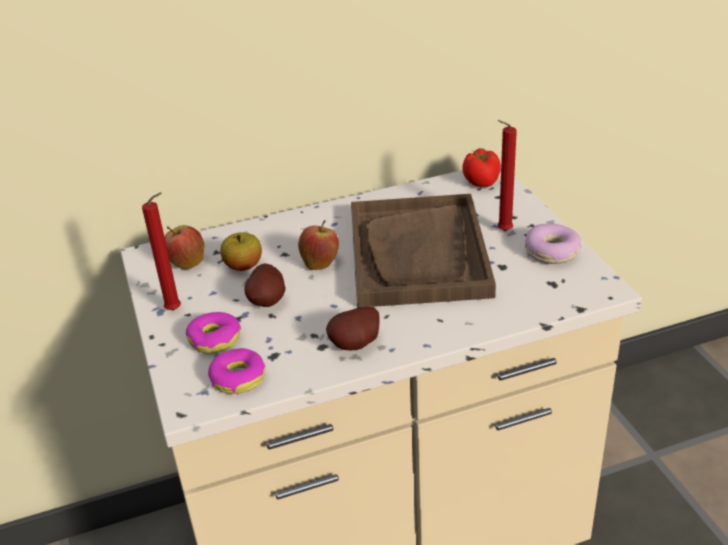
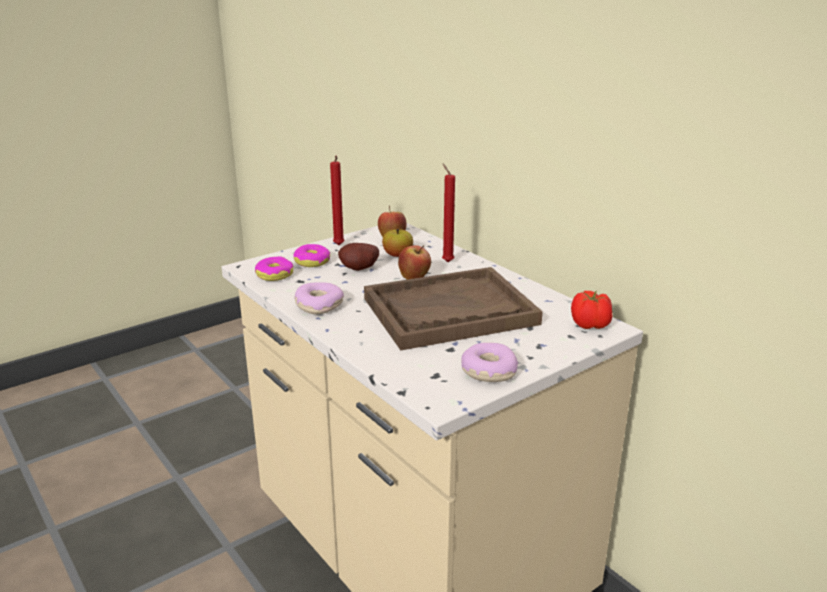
camera: 70 degrees right, 10 degrees down
potato [326,307,380,350] -> donut [294,282,344,314]
red candle [498,120,517,231] -> red candle moved to [442,164,455,262]

